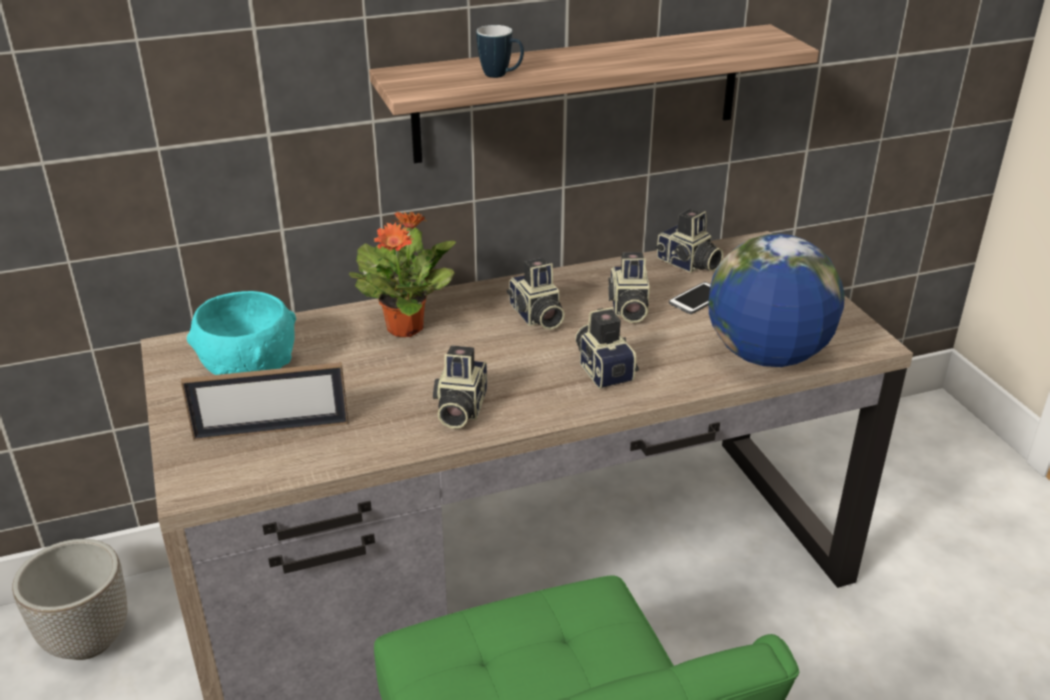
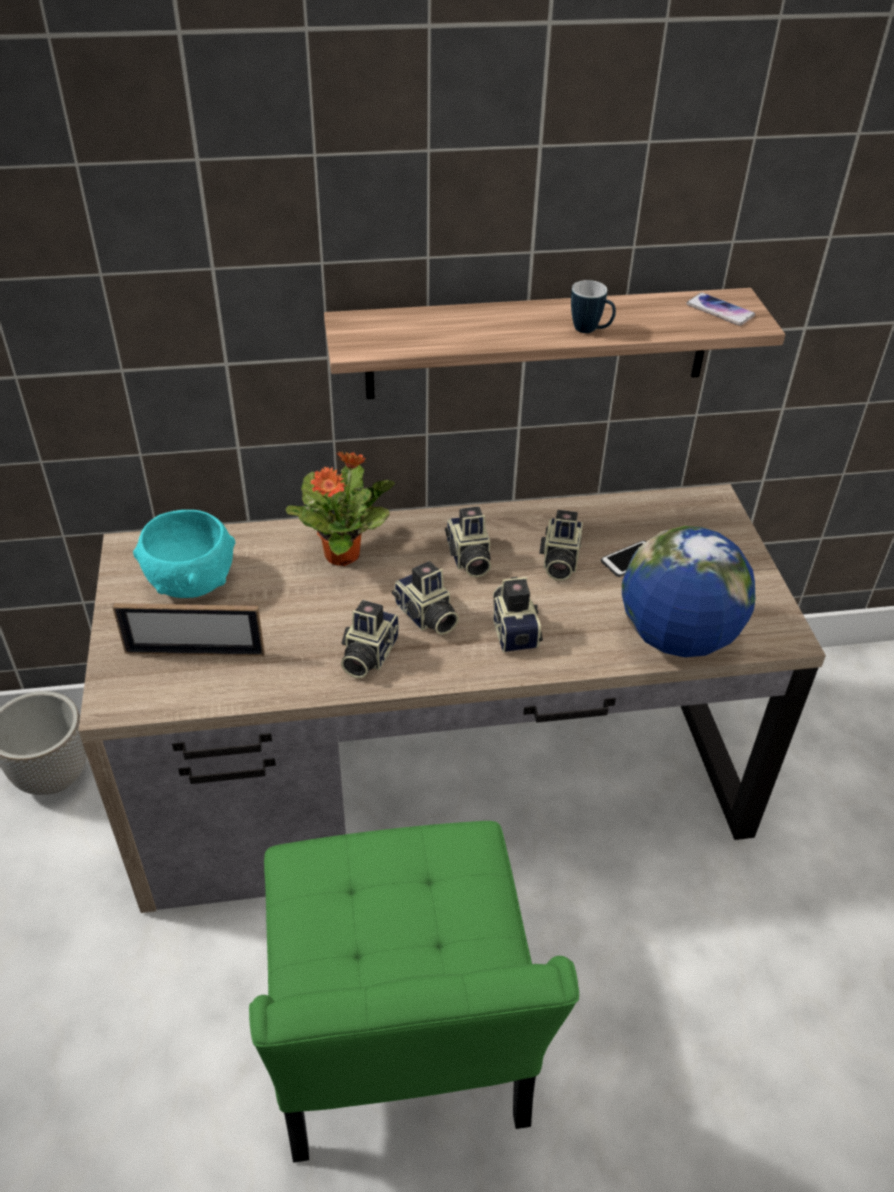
camera: 10 degrees right, 10 degrees up
mug [477,25,524,78] -> mug moved to [571,280,616,333]
camera [655,209,724,273] -> camera moved to [392,561,459,635]
none -> phone [686,293,755,326]

